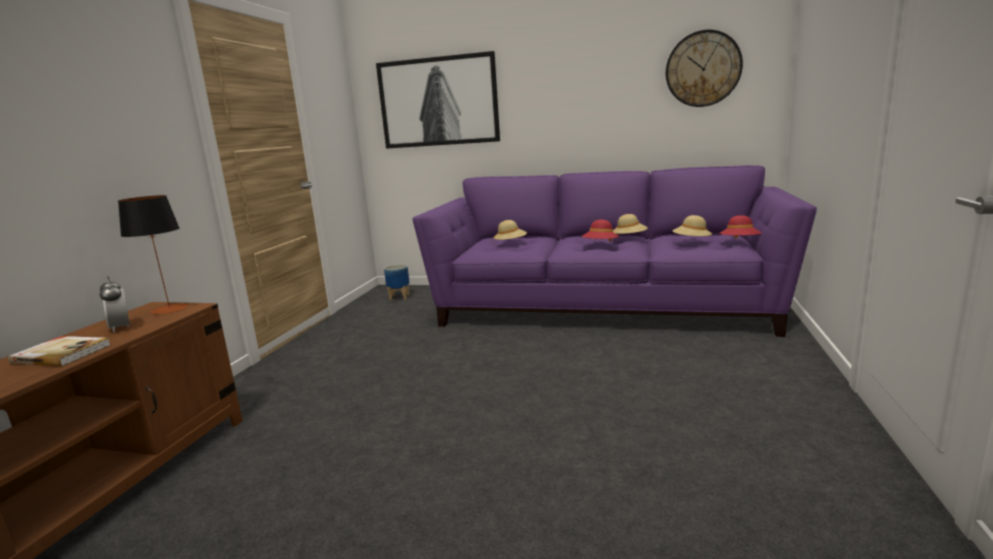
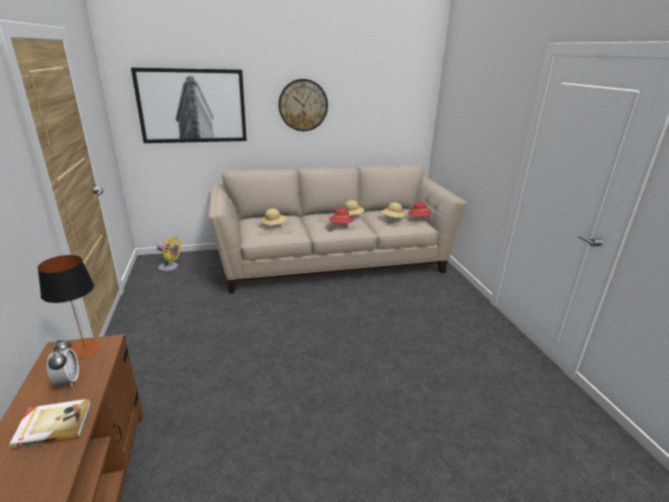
camera: 30 degrees left, 10 degrees up
alarm clock [99,276,130,333] -> alarm clock turned 135 degrees counterclockwise [47,340,79,387]
planter [384,264,410,301] -> yellow fan [157,236,182,272]
purple sofa [412,165,817,337] -> beige sofa [209,165,467,294]
wall clock [666,30,743,107] -> wall clock moved to [278,79,328,131]

